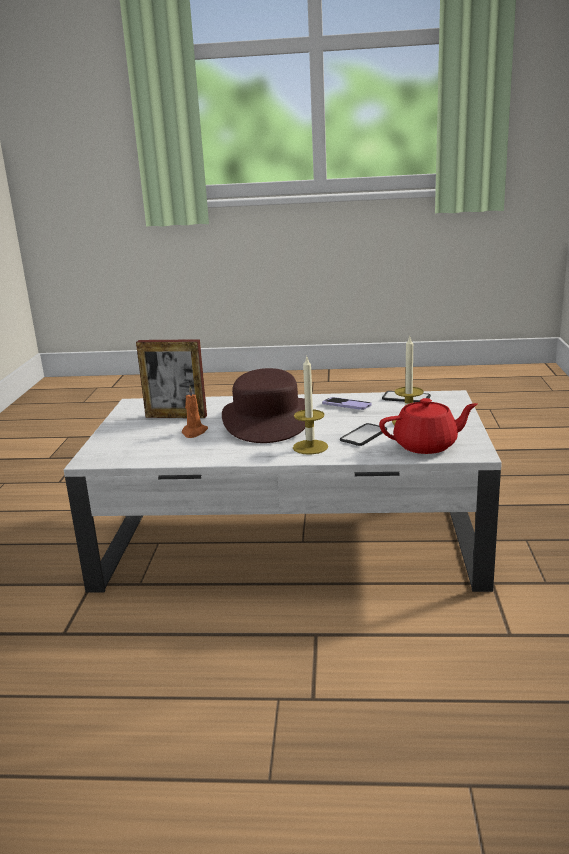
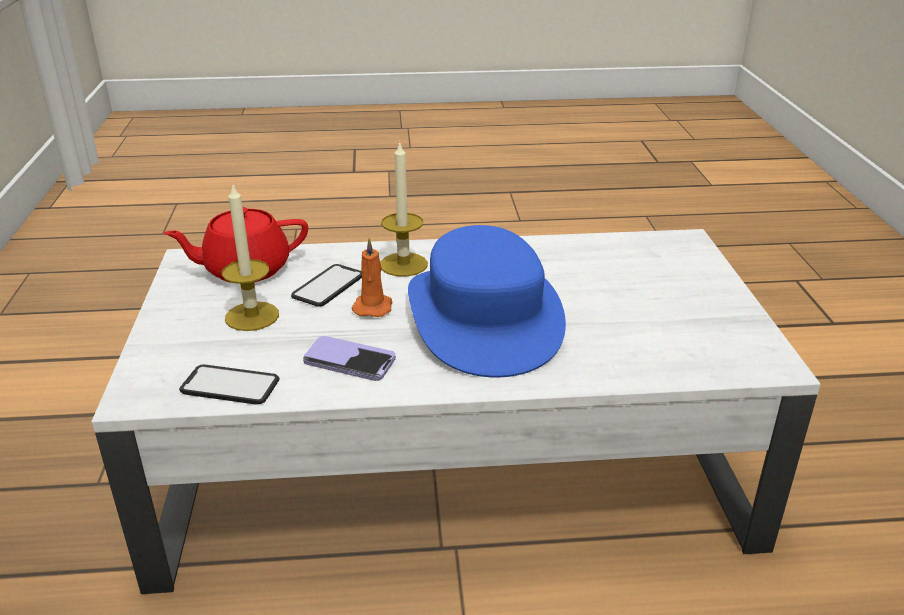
camera: 170 degrees right, 10 degrees up
picture frame [136,339,207,418] -> none
orange candle [182,386,208,438] -> orange candle moved to [352,238,392,317]
brown hat [222,368,305,443] -> blue hat [408,225,566,377]

